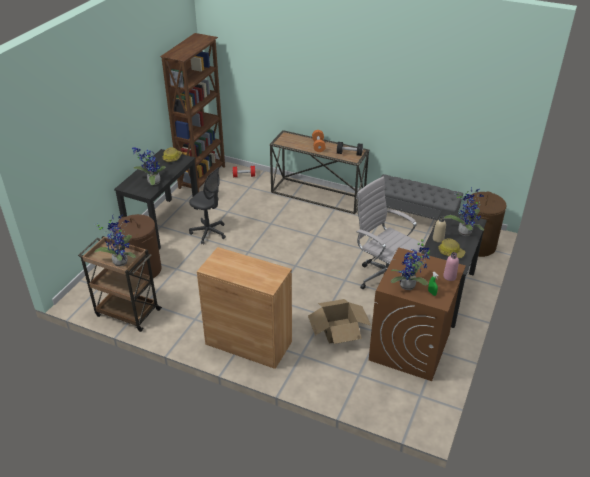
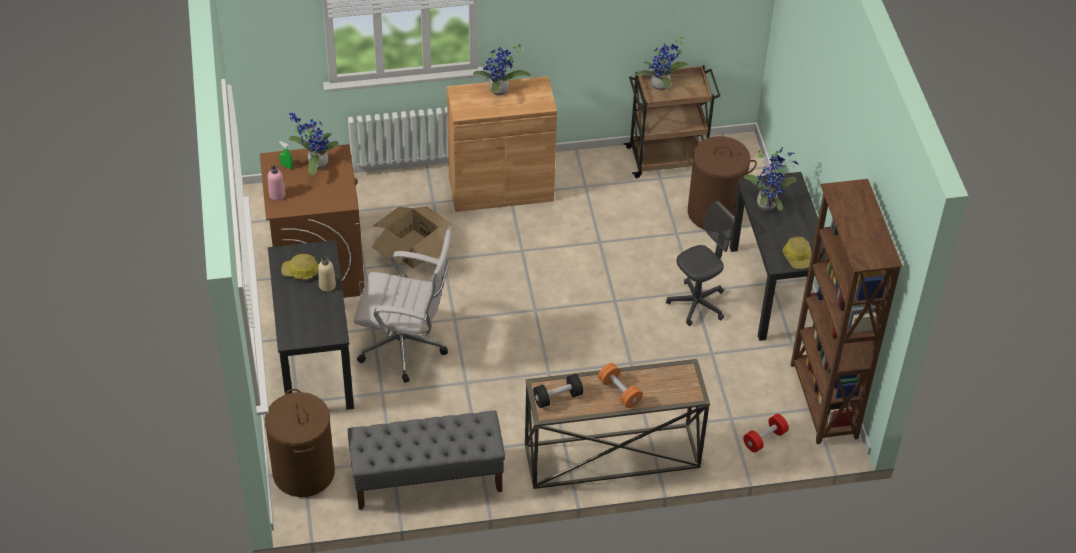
camera: 145 degrees right, 10 degrees up
grey office chair [189,167,226,244] -> grey office chair turned 150 degrees clockwise [666,201,735,326]
potted plant [444,187,484,236] -> potted plant moved to [473,44,531,95]

